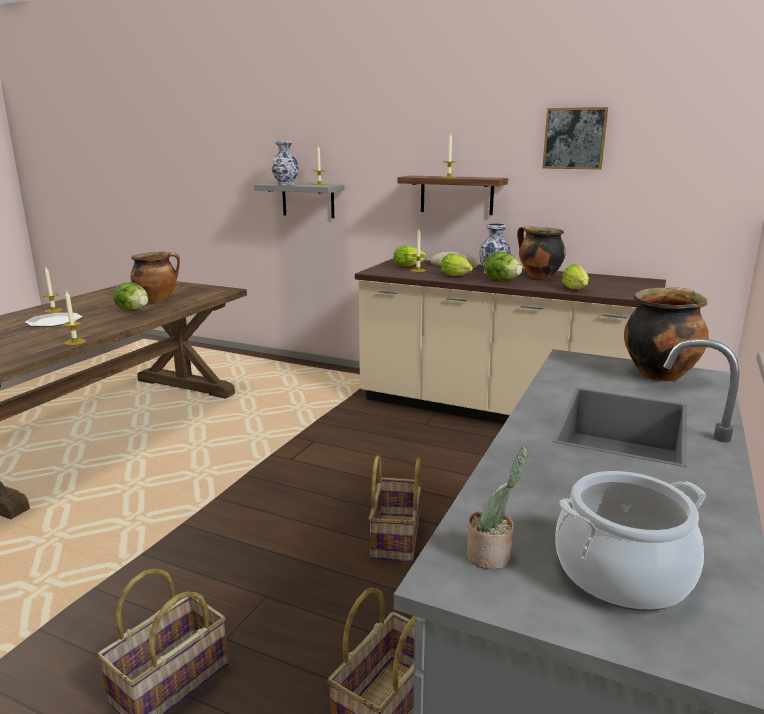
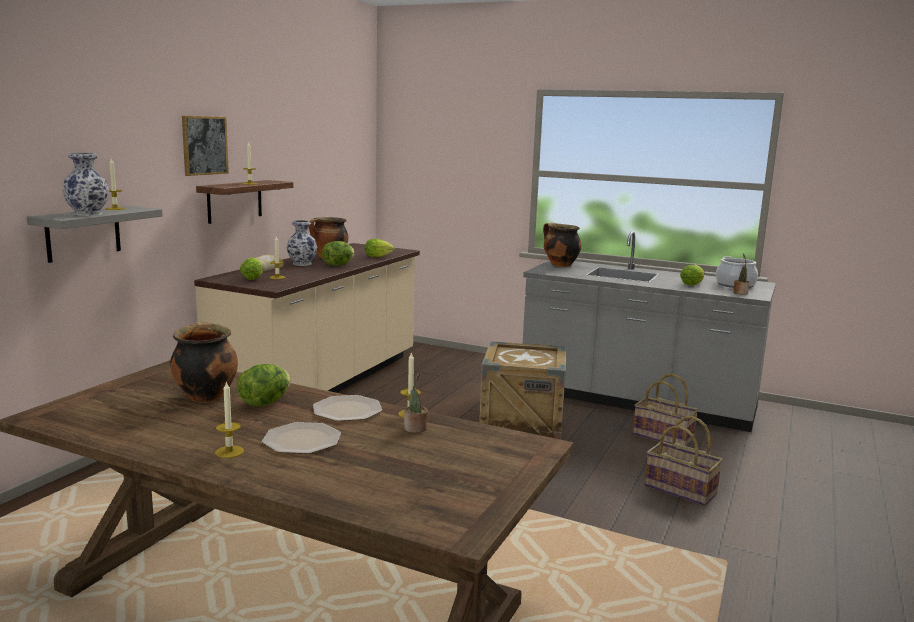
camera: 90 degrees left, 5 degrees down
basket [368,455,421,562] -> crate [479,341,566,440]
lettuce [441,254,473,276] -> lettuce moved to [680,265,705,285]
picture [542,107,608,170] -> picture moved to [182,116,229,176]
none -> plate [313,395,382,421]
none -> potted plant [404,372,428,433]

